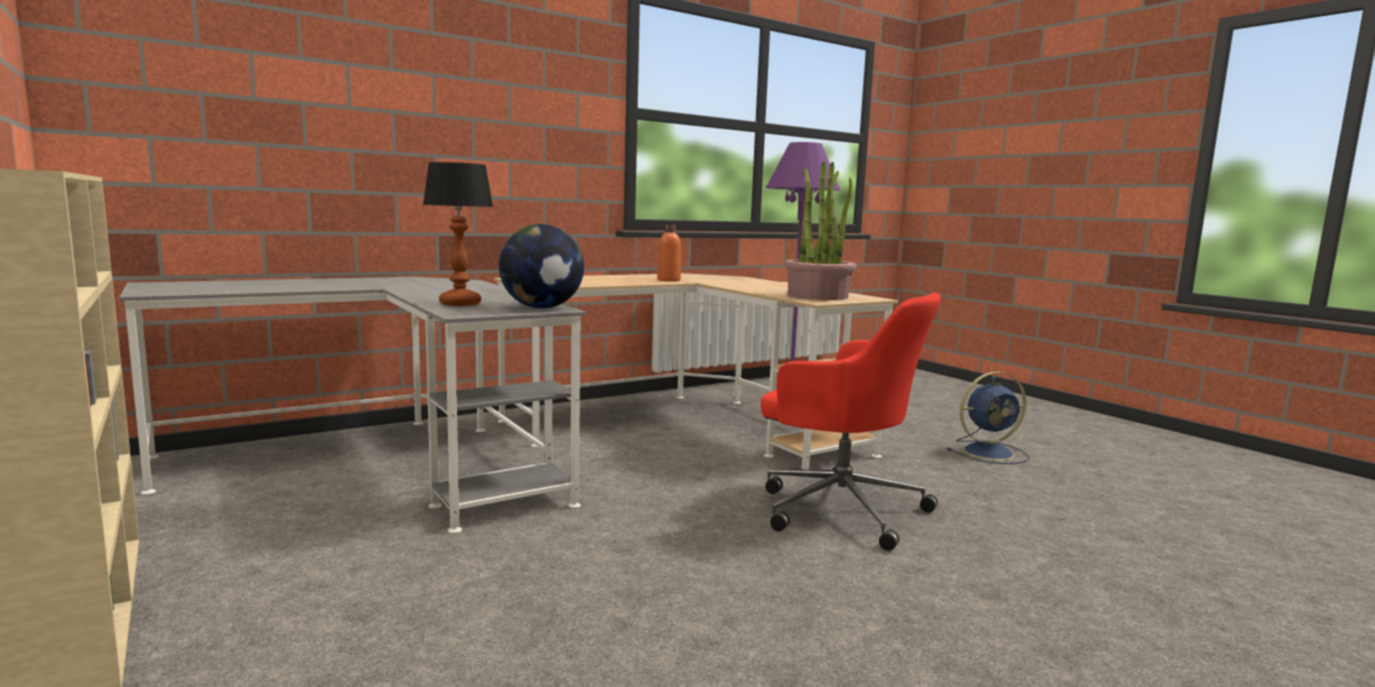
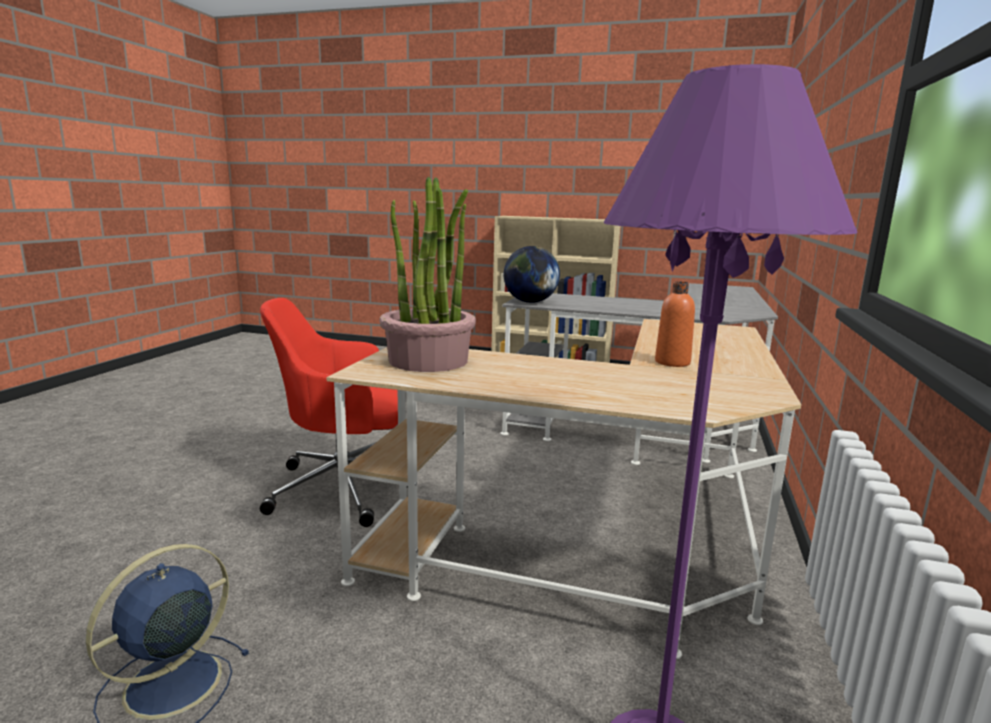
camera: 140 degrees right, 5 degrees up
table lamp [423,162,493,306] -> none

